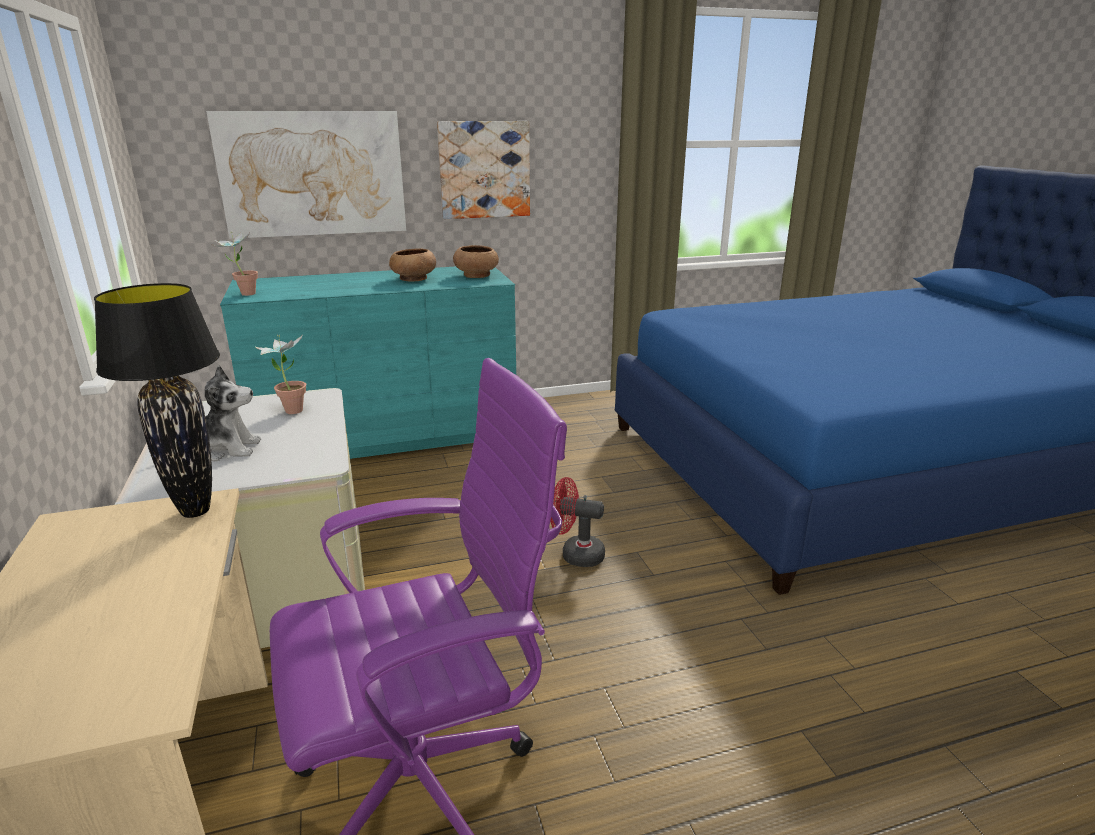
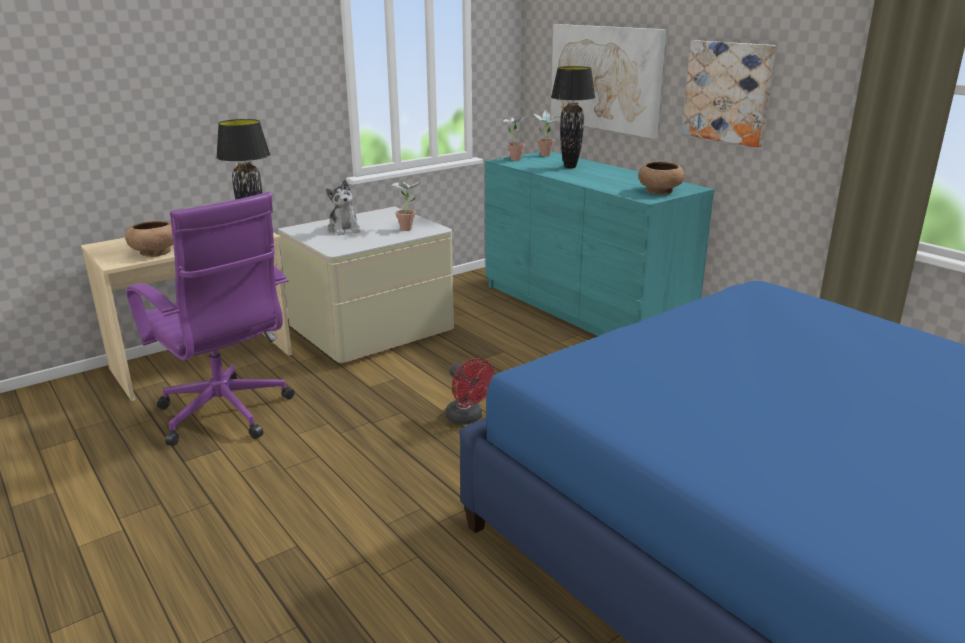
camera: 70 degrees right, 0 degrees up
brown bowl [389,248,436,282] -> brown bowl moved to [125,221,174,257]
red fan [550,477,605,567] -> red fan turned 150 degrees clockwise [445,358,495,425]
none -> potted plant [533,109,560,156]
none -> black table lamp [551,66,595,168]

